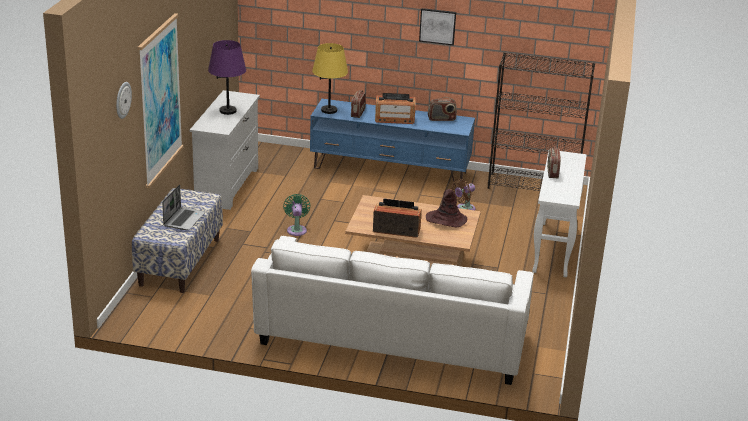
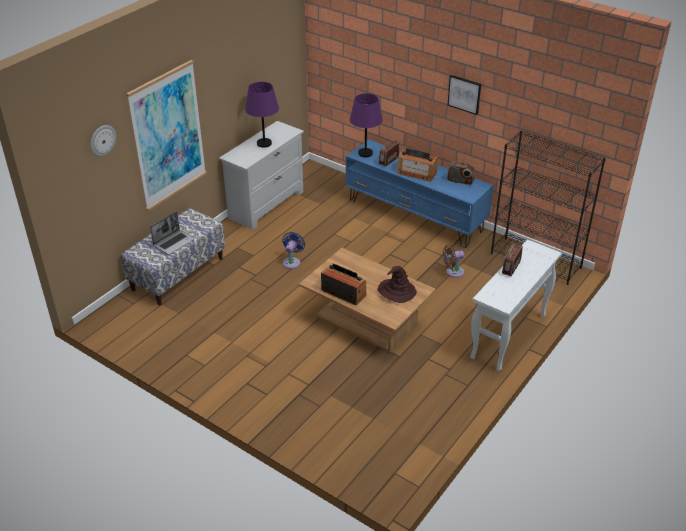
camera: 25 degrees right, 10 degrees up
white sofa [251,236,534,385] -> none
green fan [283,194,310,236] -> blue fan [282,232,305,269]
yellow table lamp [312,43,348,114] -> purple table lamp [350,93,383,157]

